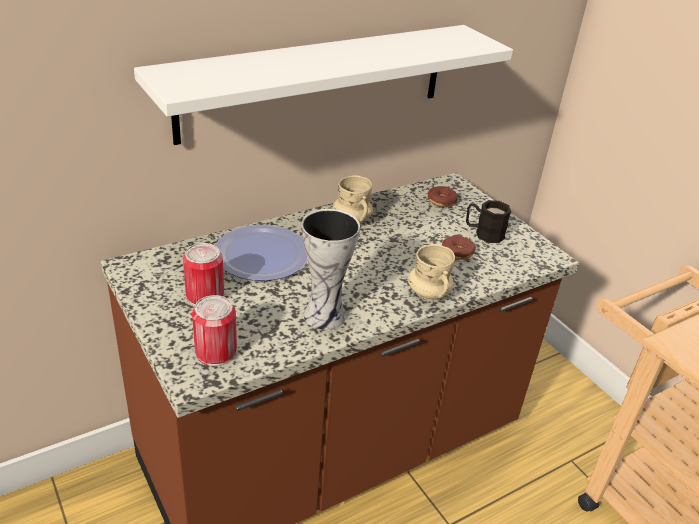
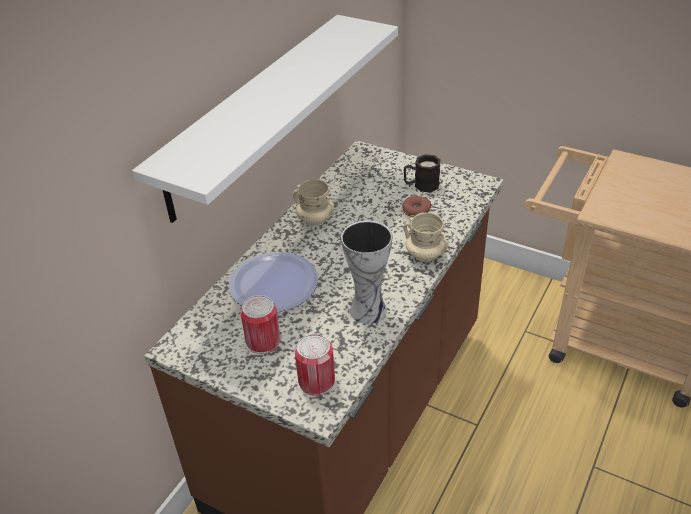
camera: 25 degrees left, 5 degrees up
donut [428,186,458,207] -> none

